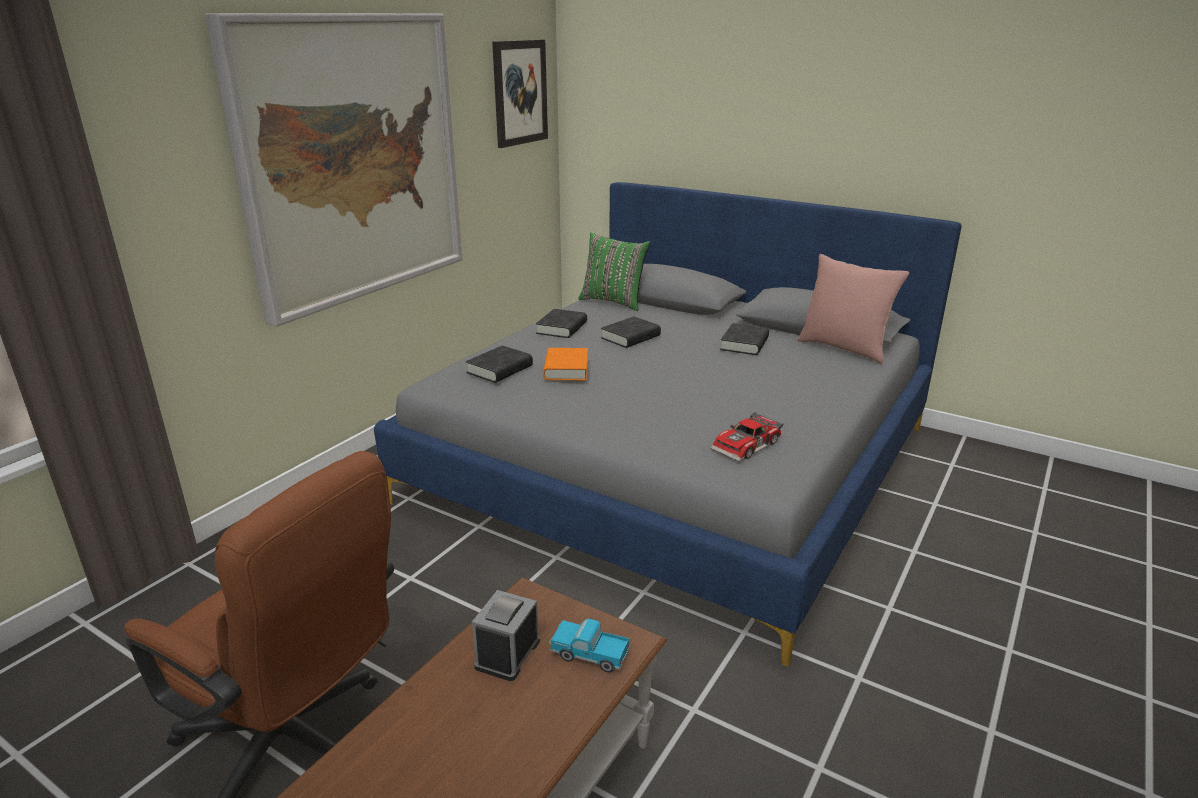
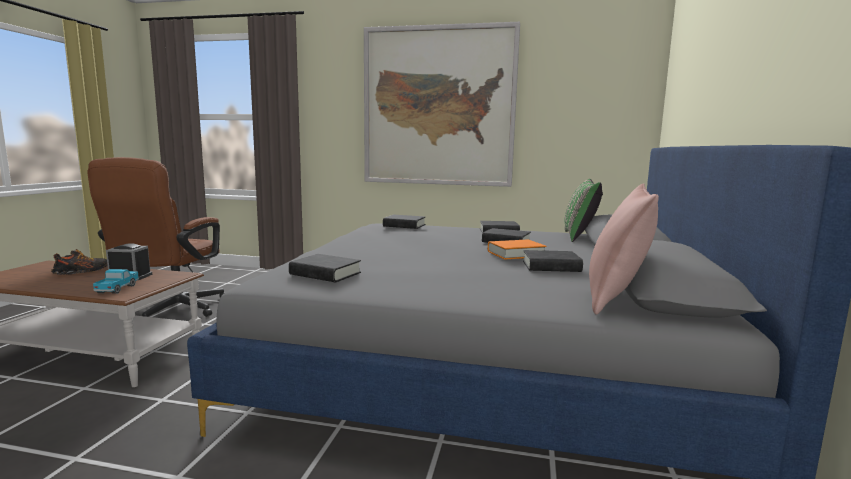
camera: 70 degrees right, 15 degrees down
picture [492,40,548,148] -> none
orange book [543,348,588,380] -> orange book moved to [488,239,547,260]
toy car [711,412,784,462] -> black book [289,254,361,282]
none -> shoe [51,249,108,275]

